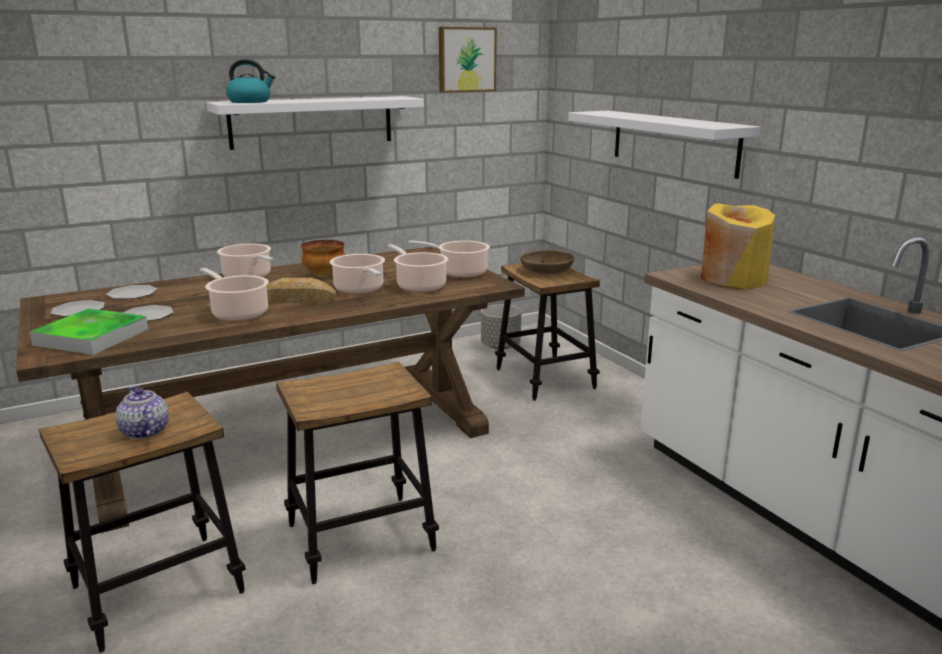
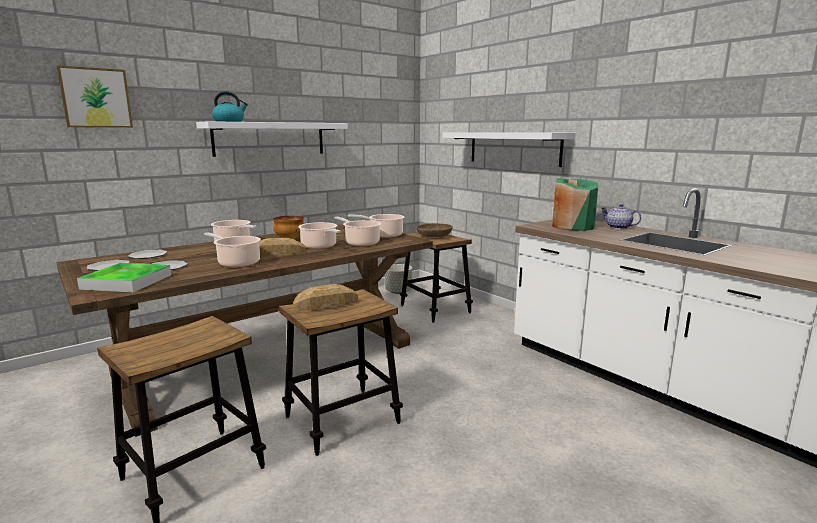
camera: 10 degrees left, 5 degrees down
teapot [116,386,169,439] -> teapot moved to [602,204,641,229]
picture [439,27,497,93] -> picture moved to [57,65,133,128]
yellow vase [701,204,775,289] -> green vase [552,178,598,231]
none -> bread [293,284,358,311]

